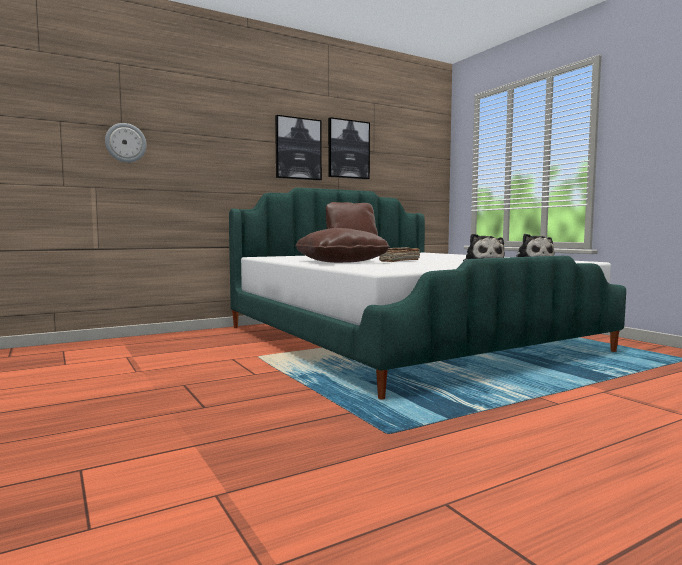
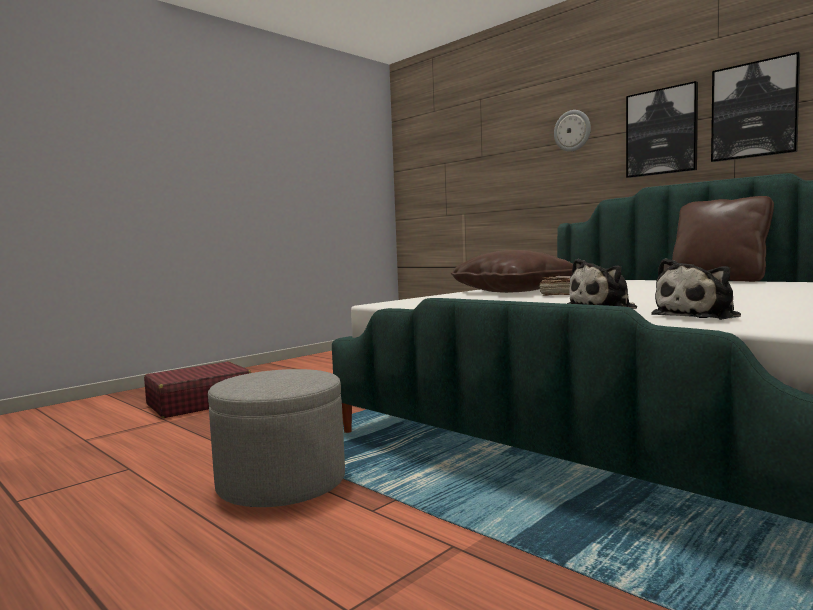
camera: 75 degrees right, 0 degrees up
wall clock [105,123,147,163] -> wall clock moved to [554,110,591,152]
none -> red suitcase [144,361,251,418]
none -> grey ottoman [208,369,345,507]

